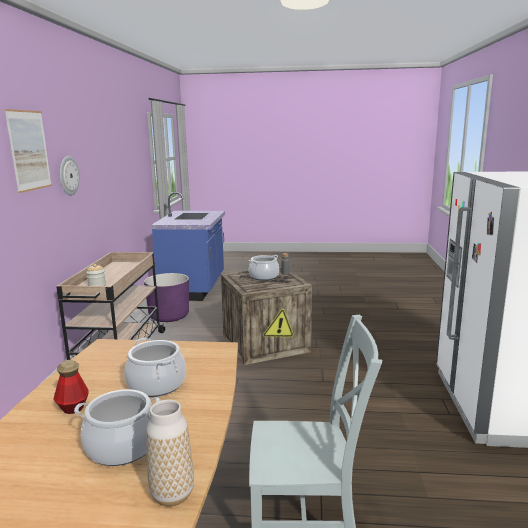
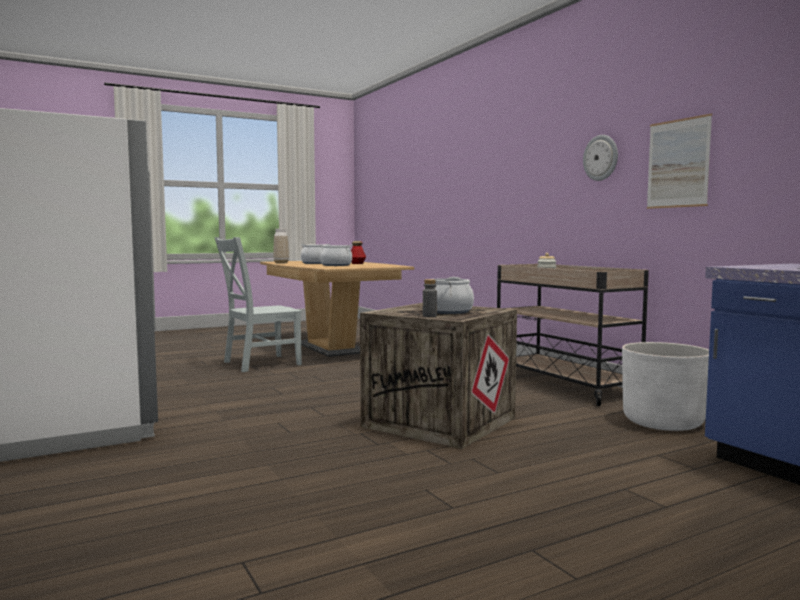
camera: 145 degrees right, 10 degrees down
picture [4,109,52,193] -> picture moved to [647,114,712,209]
purple planter [144,273,189,322] -> white planter [622,342,709,431]

